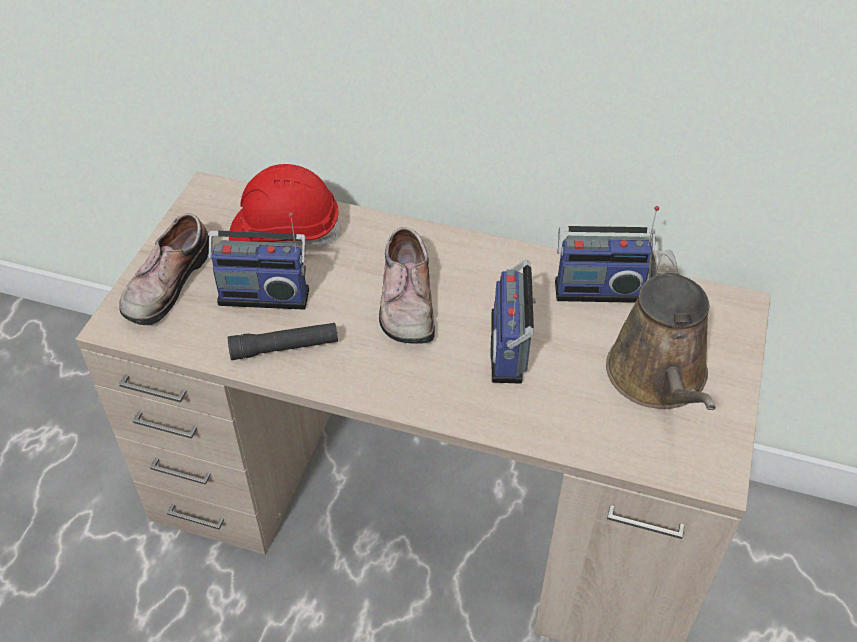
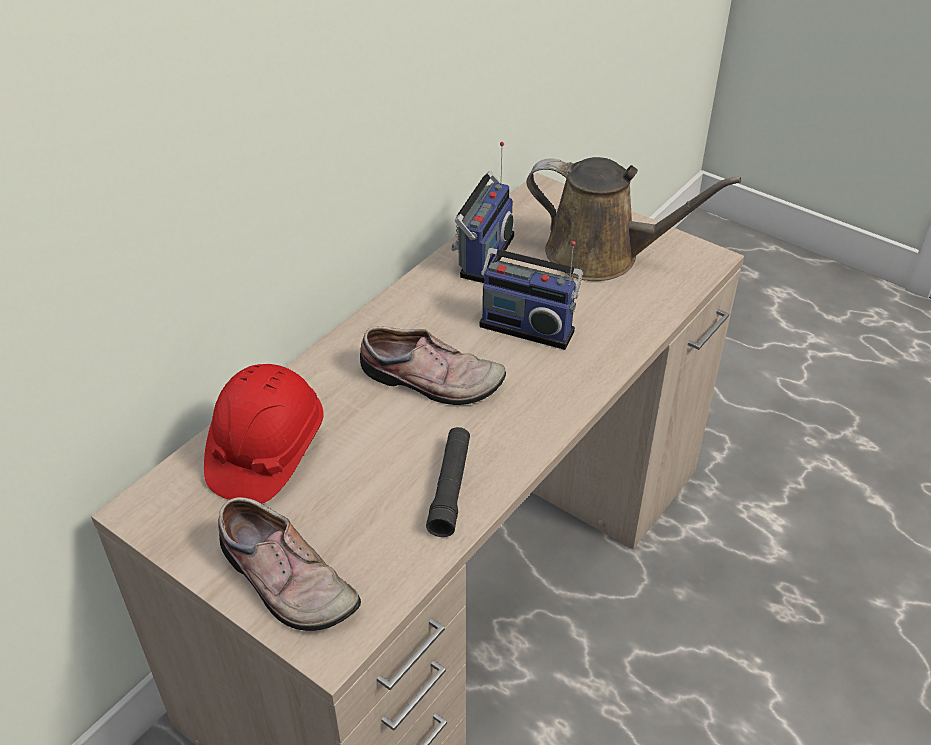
camera: 70 degrees left, 5 degrees down
radio [208,213,309,310] -> none

